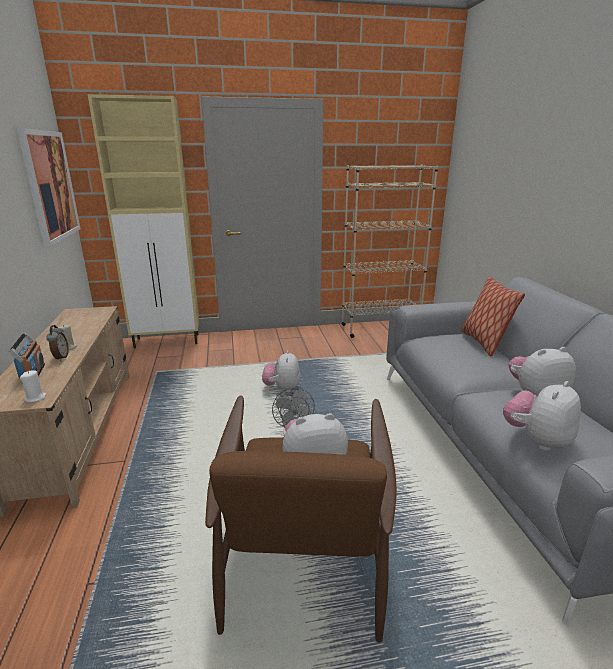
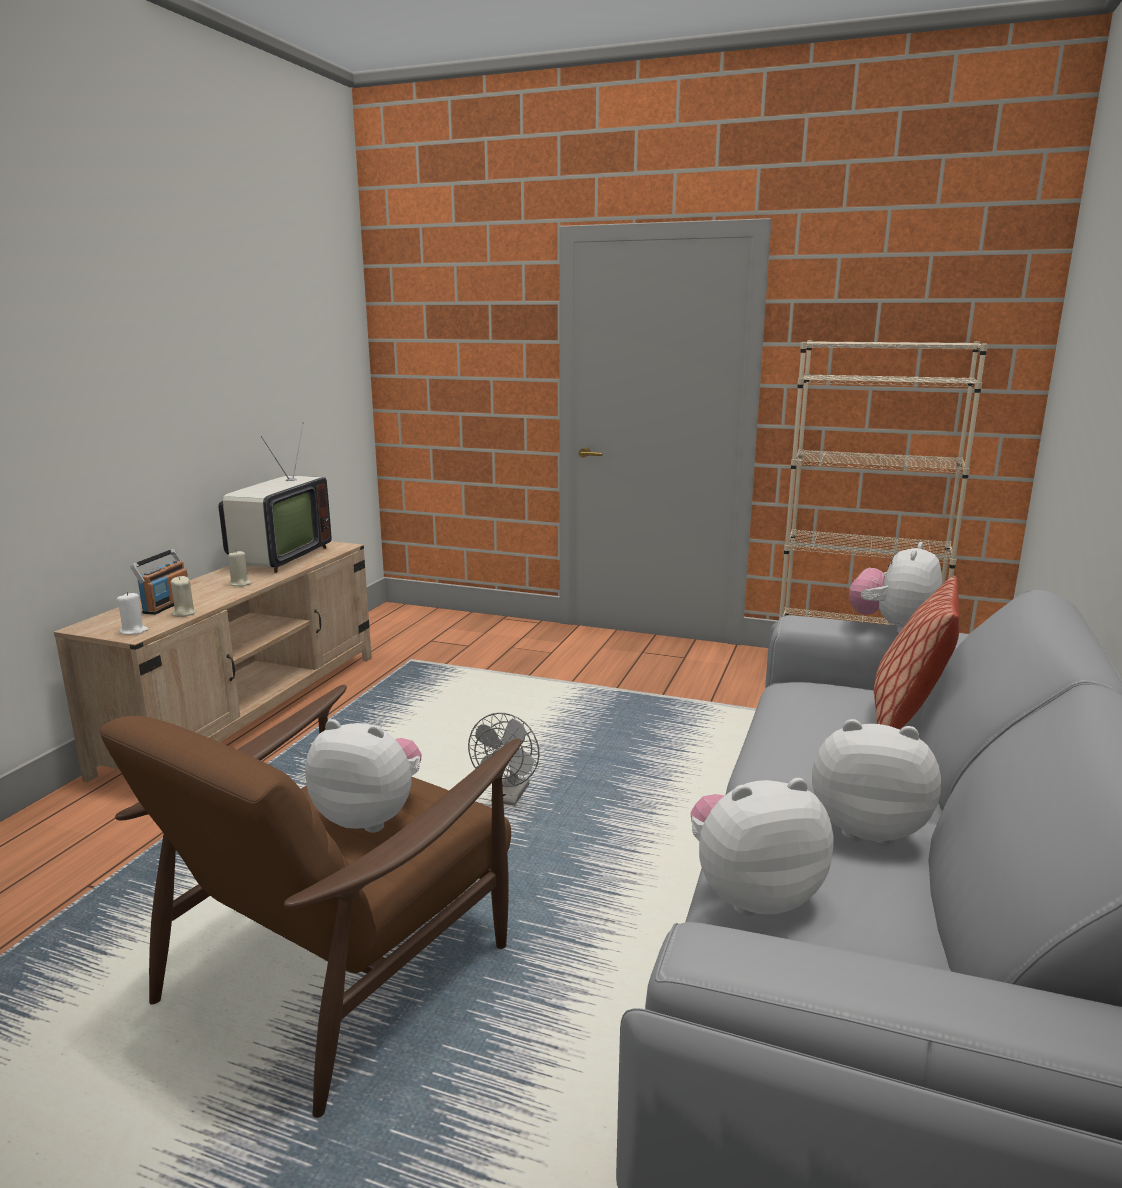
camera: 30 degrees right, 5 degrees down
picture [17,128,81,247] -> none
alarm clock [46,325,69,361] -> none
beige cabinet [88,94,199,349] -> none
plush toy [262,350,301,392] -> plush toy moved to [849,542,942,634]
none -> beige candle [171,576,196,617]
none -> television [218,422,331,573]

